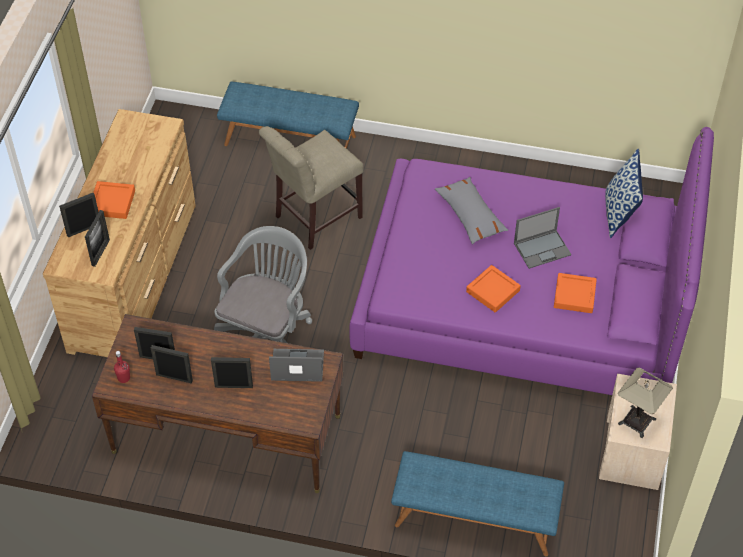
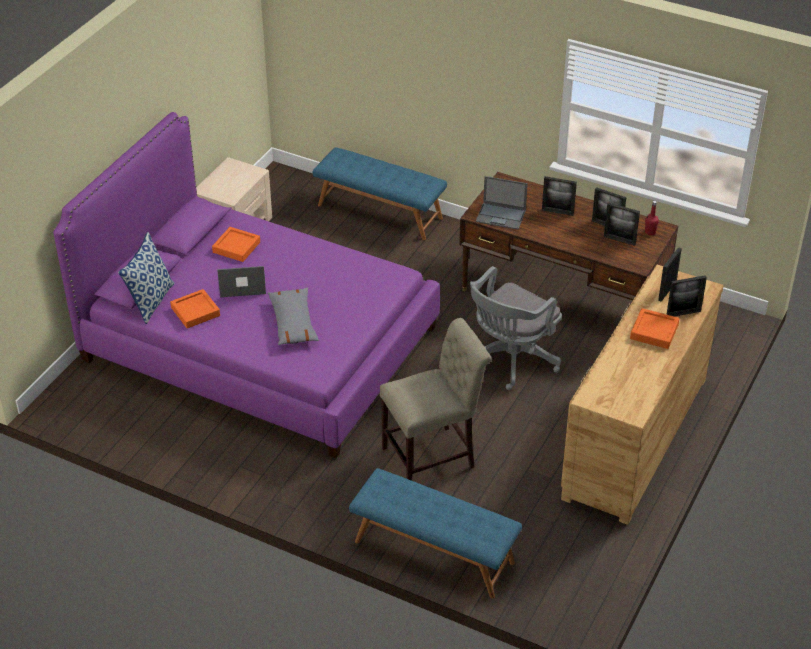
camera: 165 degrees left, 10 degrees down
orange tray [466,265,521,313] -> orange tray moved to [170,289,220,328]
table lamp [618,367,673,438] -> none

